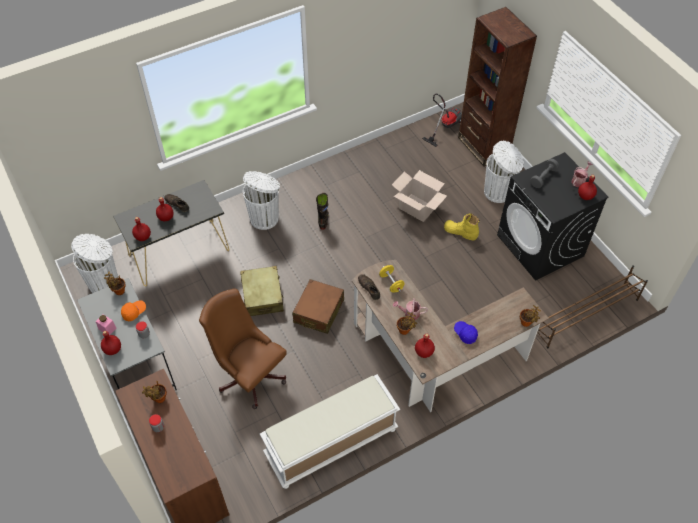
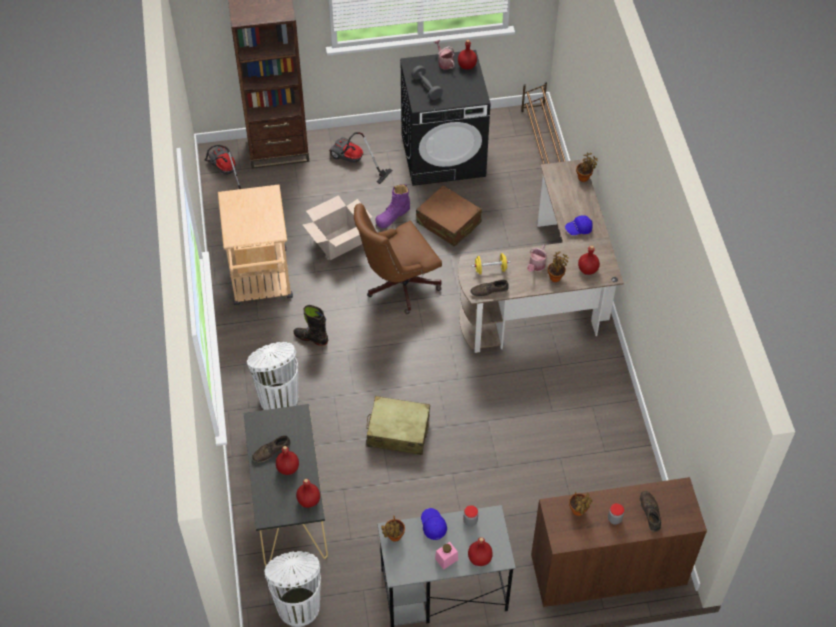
camera: 70 degrees left, 0 degrees up
orange cap [121,300,146,321] -> blue cap [421,508,447,540]
brown office chair [199,288,287,409] -> brown office chair moved to [354,203,442,314]
white bench [260,374,400,489] -> none
brown suitcase [292,279,344,334] -> brown suitcase moved to [416,185,482,247]
yellow boot [444,213,480,240] -> purple boot [375,184,410,228]
white trash can [484,141,524,203] -> vacuum cleaner [329,132,393,184]
none -> beige cart [218,185,293,305]
none -> brown shoe [640,491,661,532]

